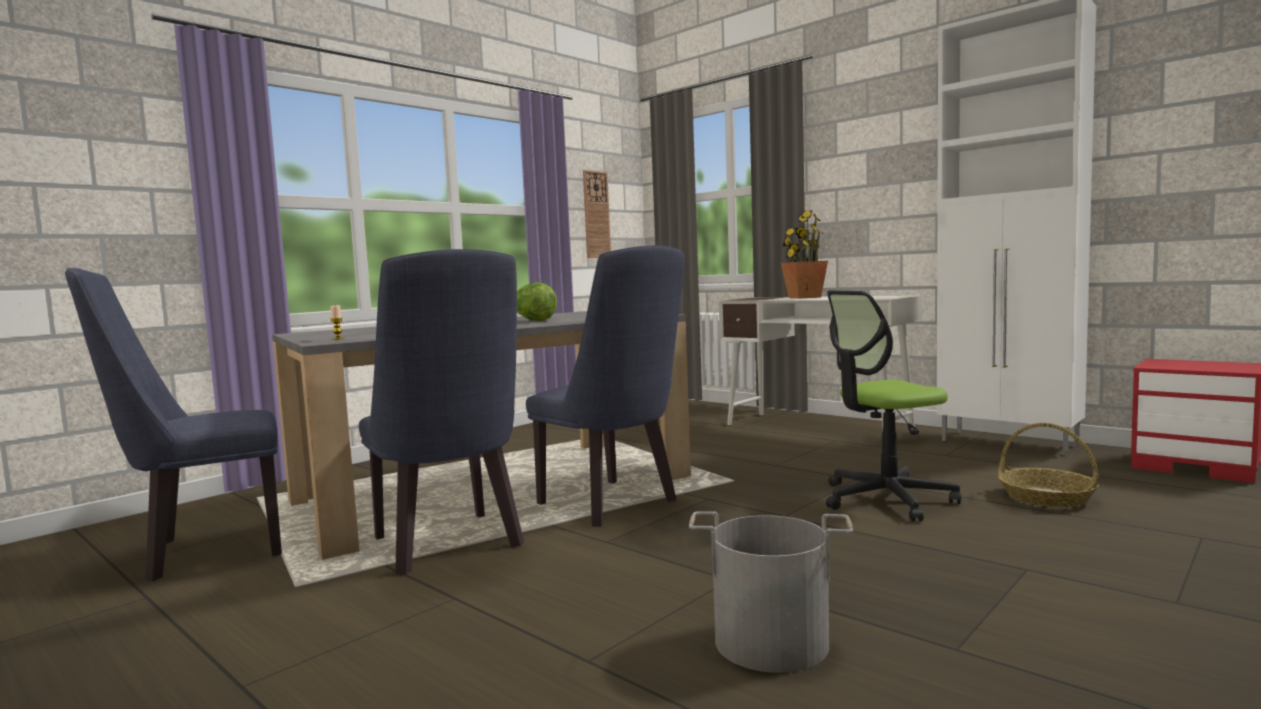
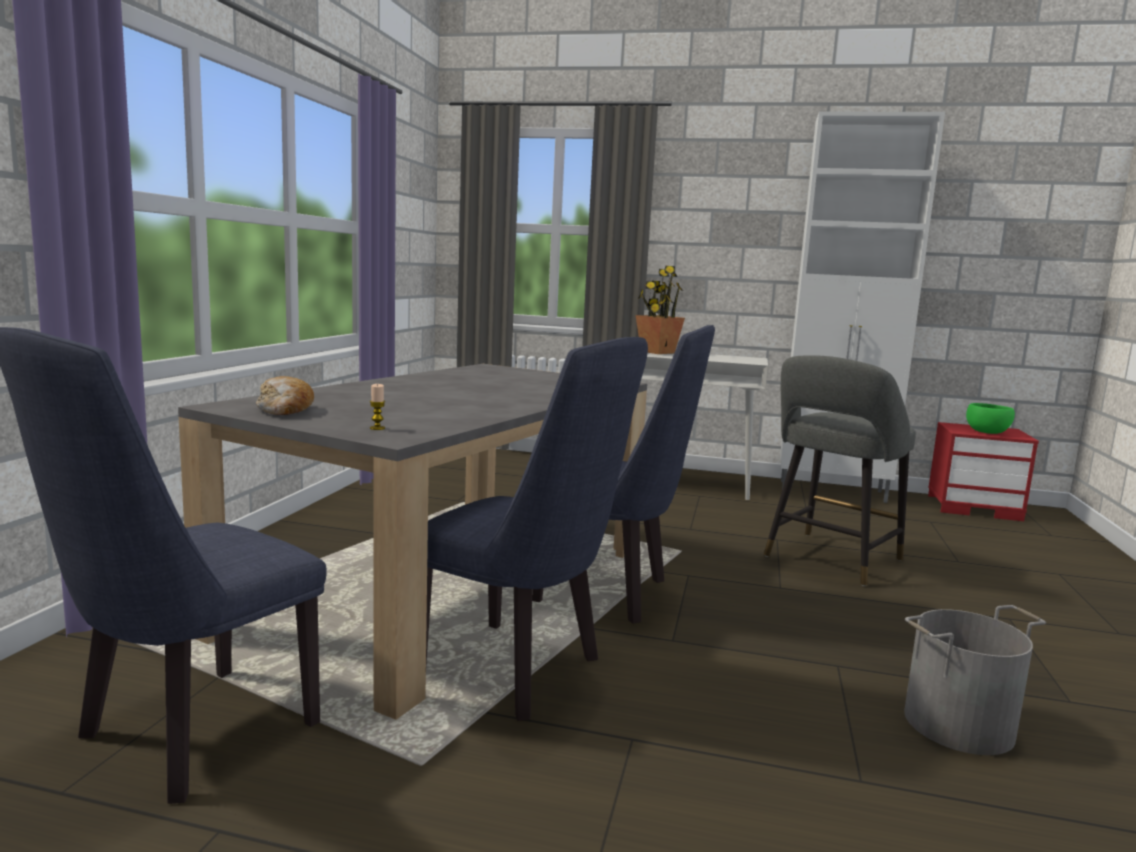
camera: 30 degrees left, 5 degrees up
lettuce [517,282,557,321] -> none
wall clock [583,170,611,258] -> none
office chair [826,290,961,522] -> grey stool [764,355,916,586]
basket [998,423,1100,507] -> none
none -> bread [256,376,314,415]
none -> green bowl [966,403,1015,434]

